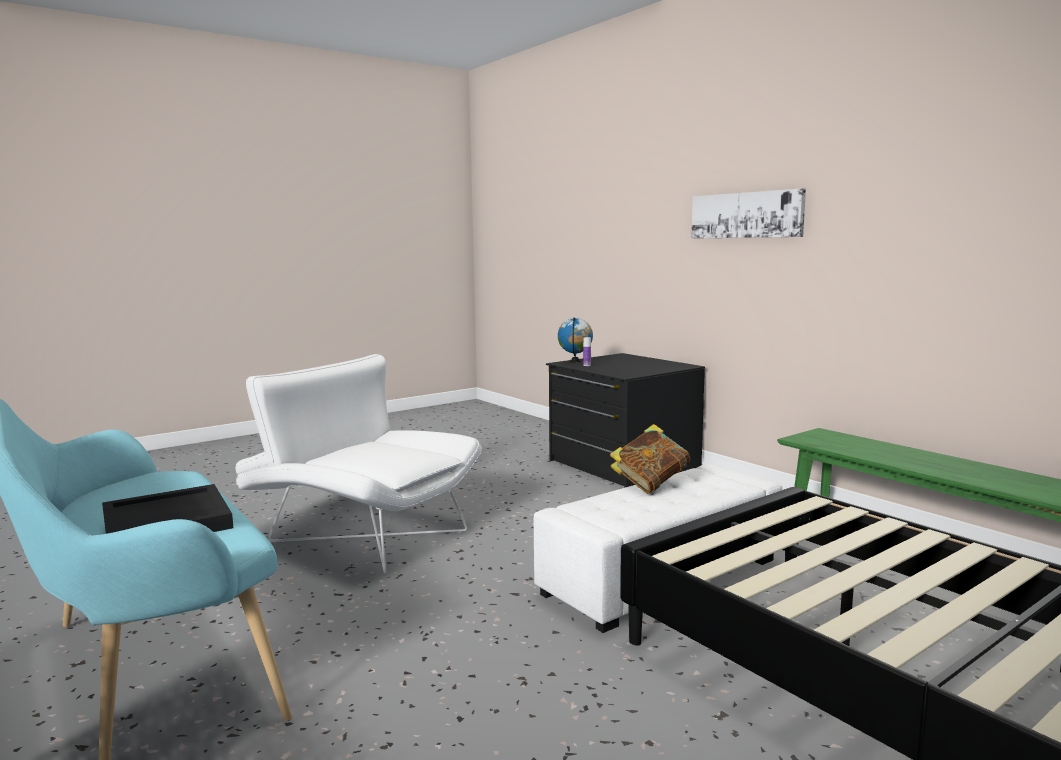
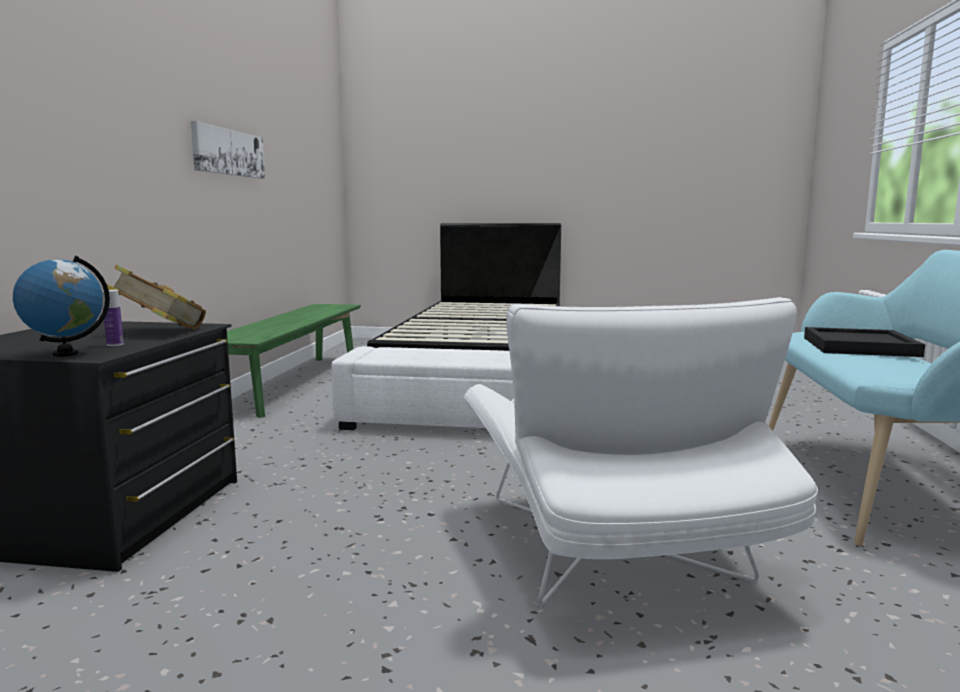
camera: 135 degrees left, 0 degrees up
book [610,424,690,494] -> book moved to [107,265,206,330]
picture [691,188,806,239] -> picture moved to [191,121,265,179]

